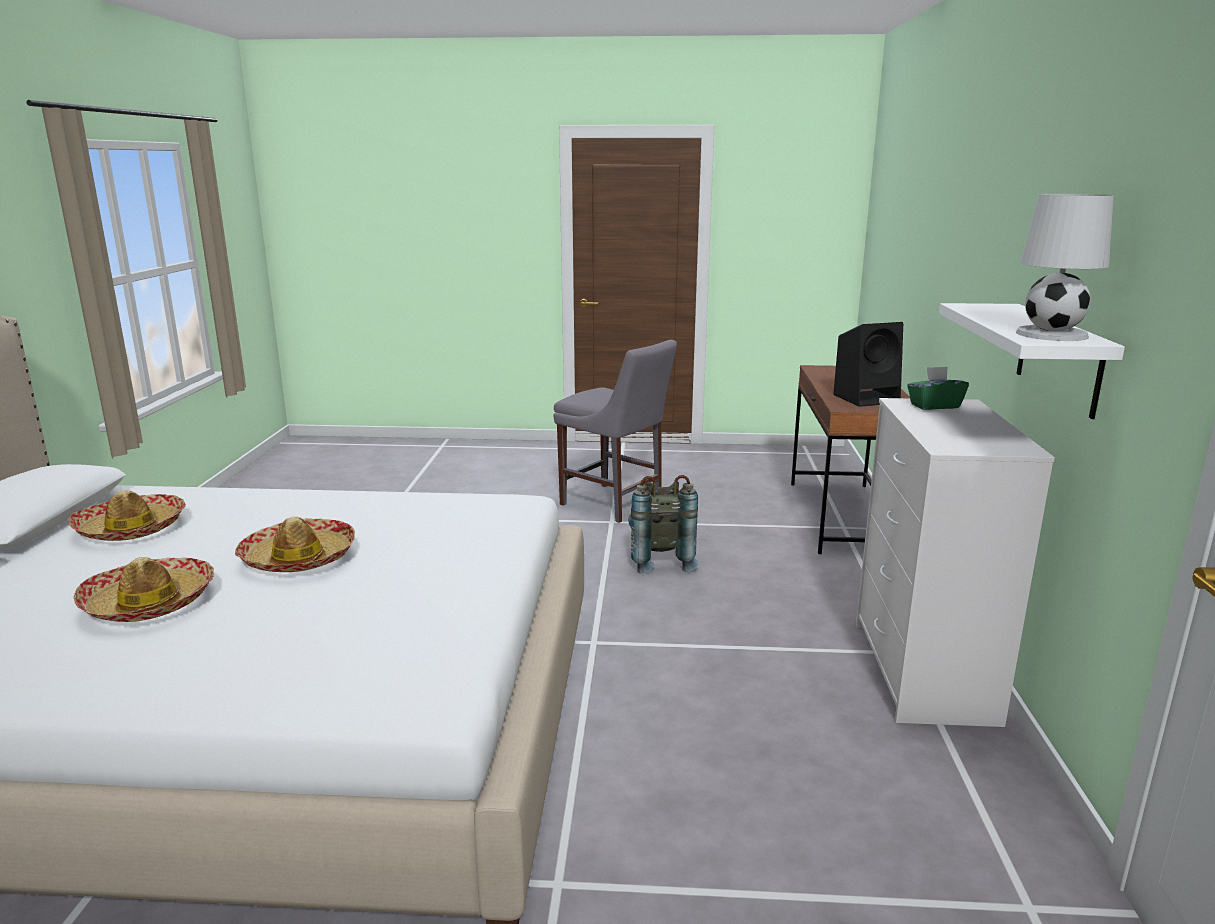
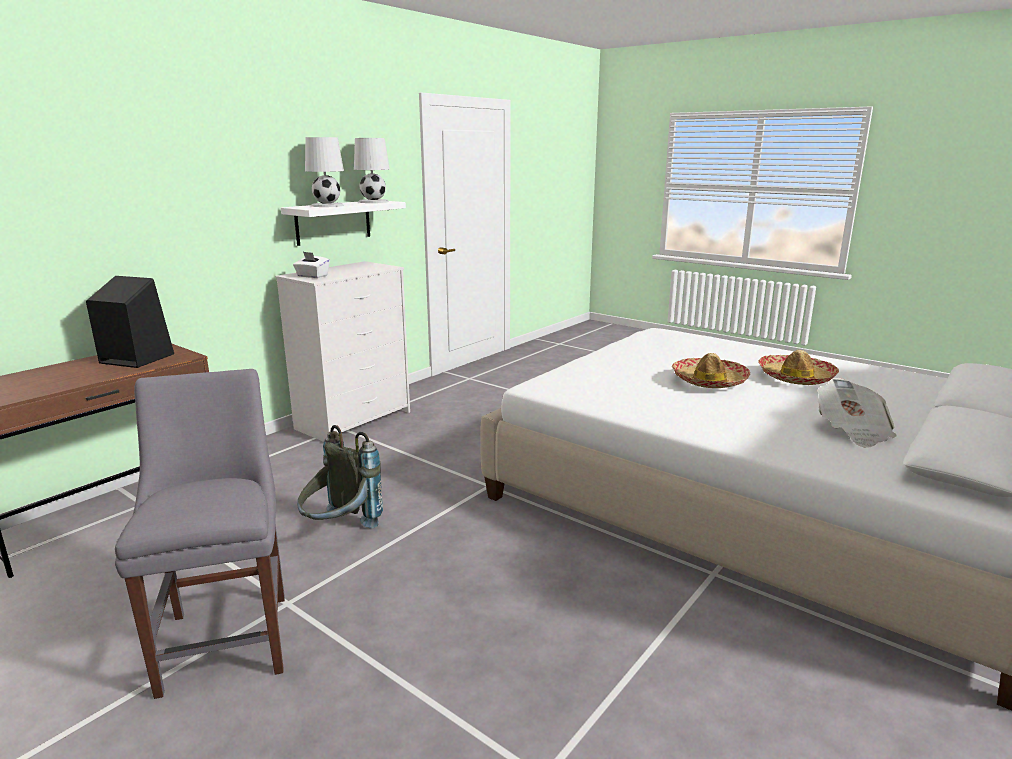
camera: 145 degrees left, 0 degrees up
hat [68,490,186,541] -> newspaper [817,378,896,448]
green tissue box [907,366,969,410] -> white tissue box [293,252,330,278]
none -> white table lamp [305,137,344,207]

